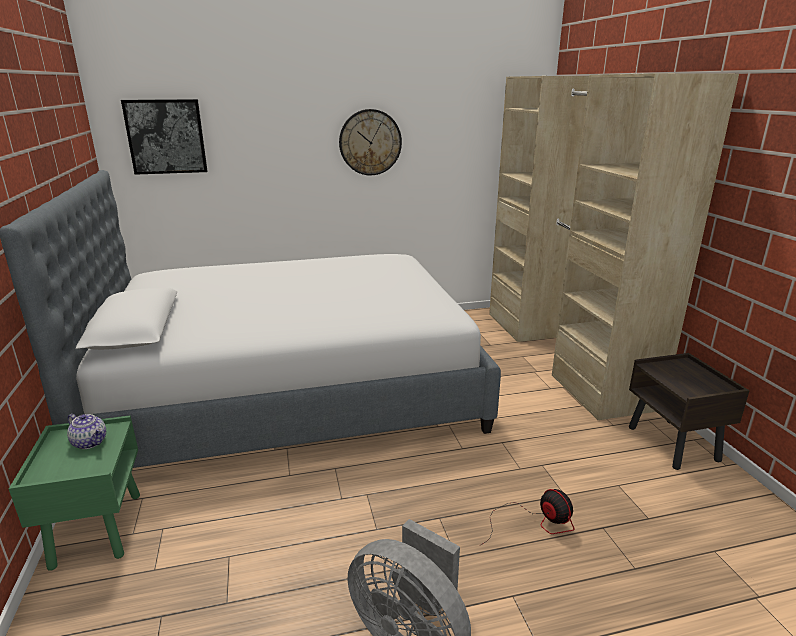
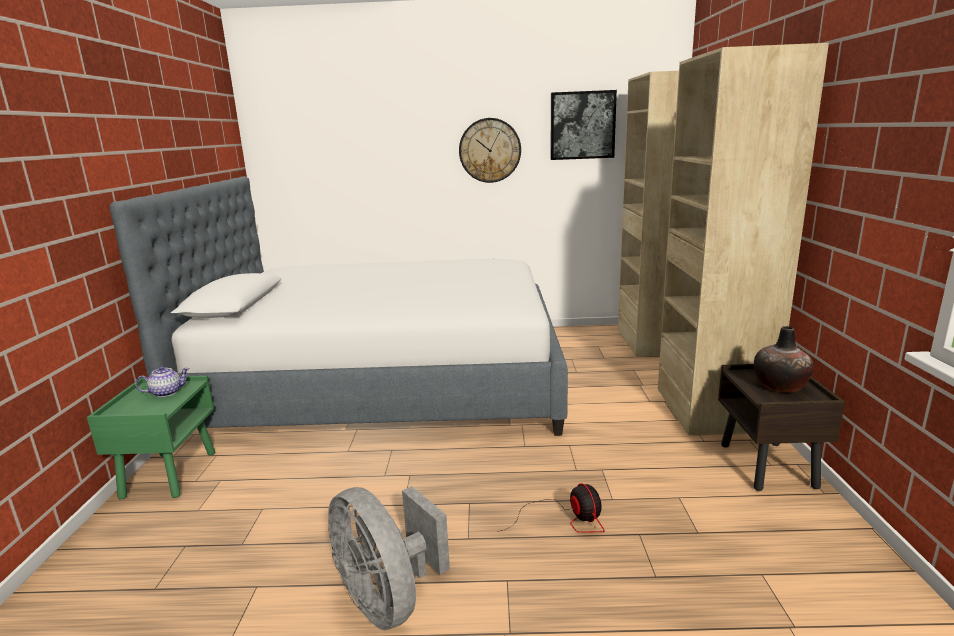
camera: 15 degrees right, 5 degrees down
teapot [67,414,106,449] -> teapot turned 75 degrees counterclockwise [135,366,189,397]
picture [121,99,208,175] -> picture moved to [551,90,617,160]
none -> vase [754,326,814,392]

